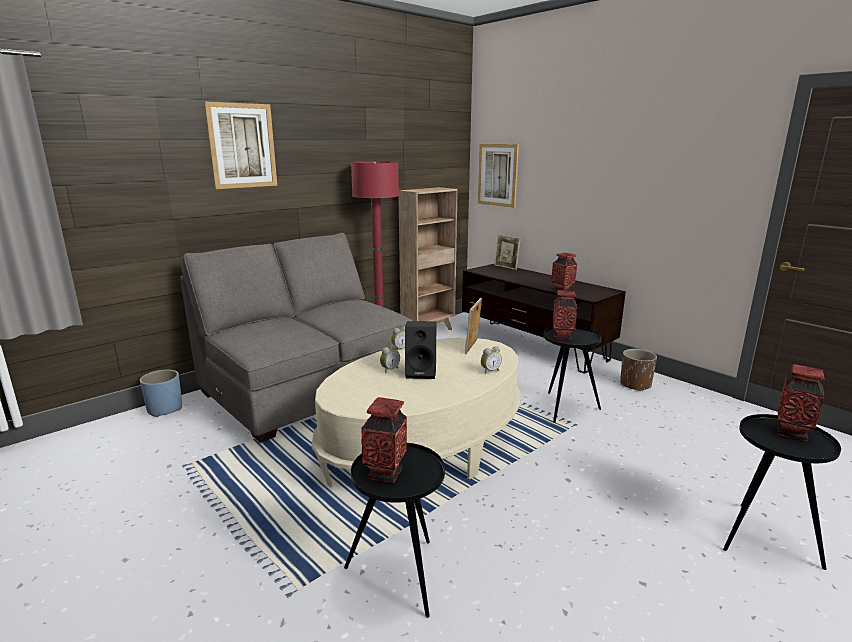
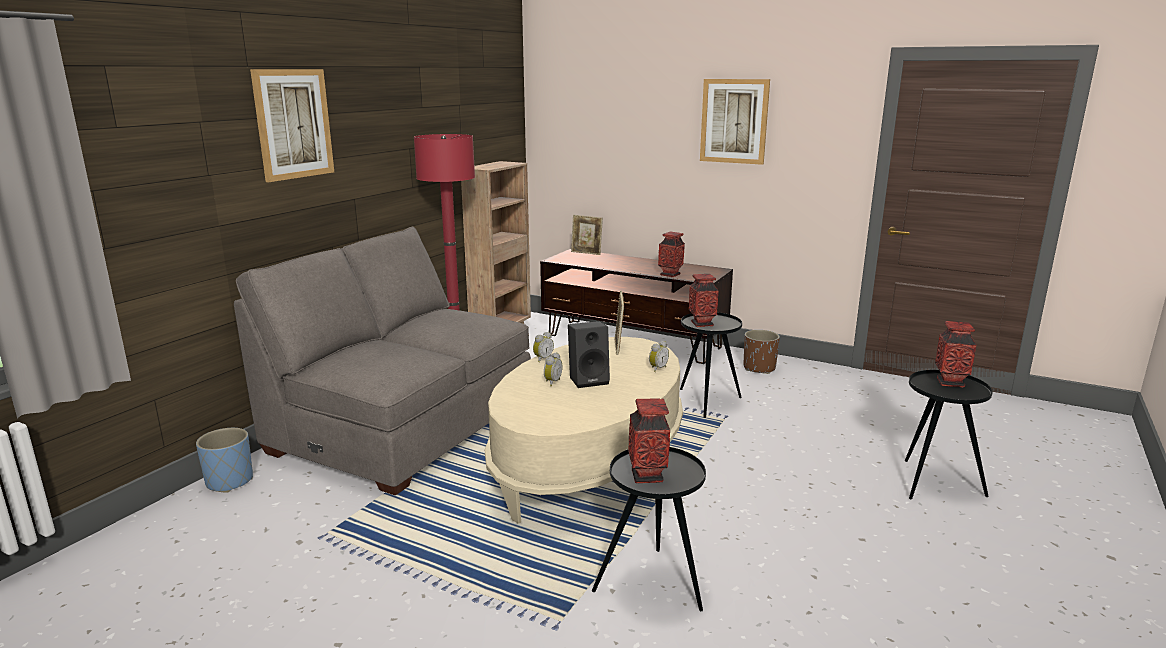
camera: 20 degrees left, 0 degrees up
picture [478,144,519,208] -> picture moved to [700,79,770,165]

